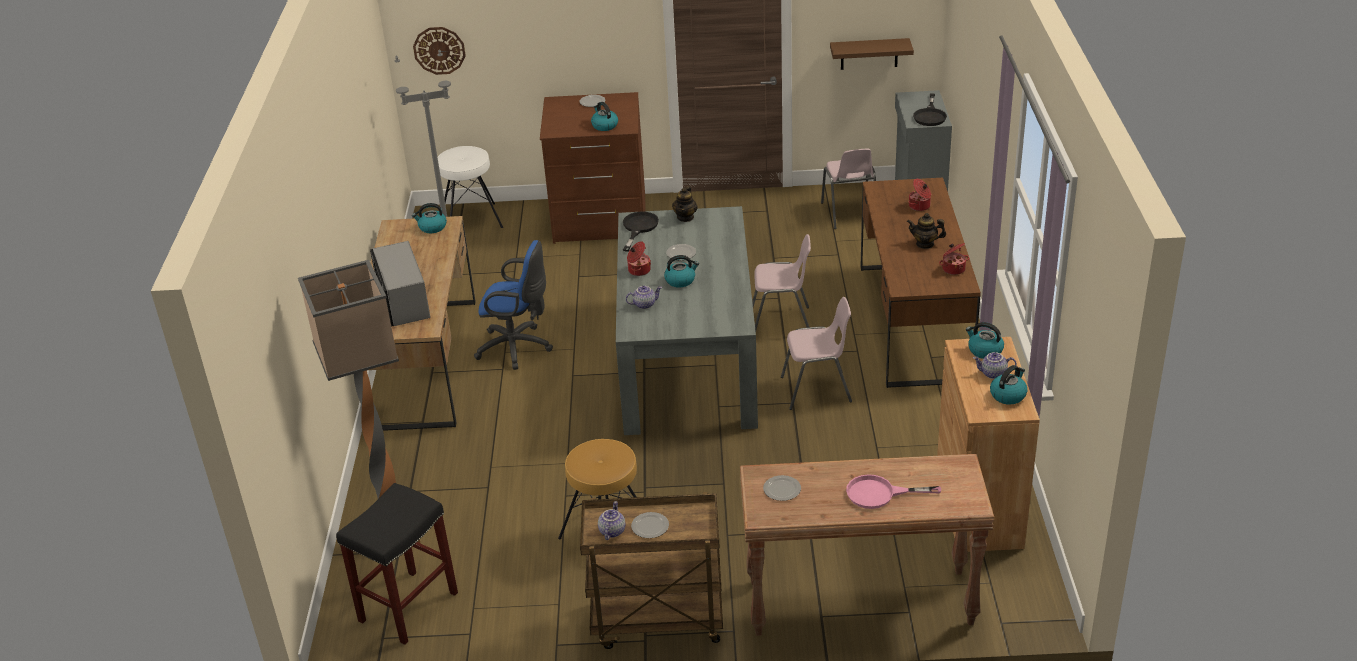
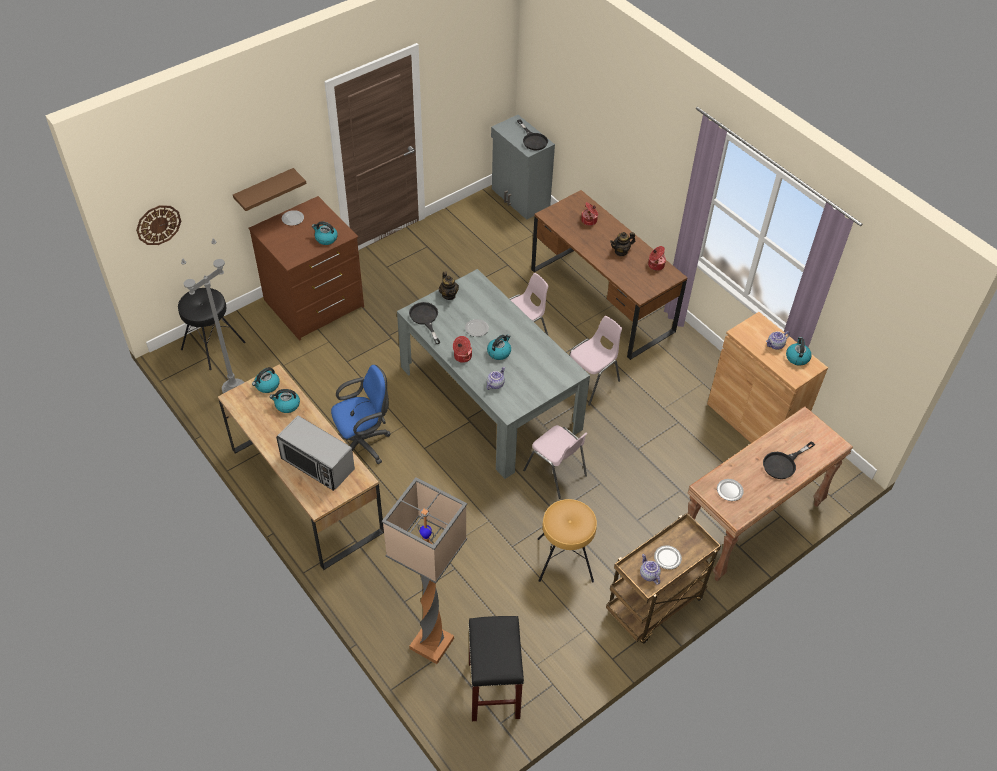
camera: 40 degrees left, 15 degrees up
white stool [438,146,503,228] -> black stool [178,288,246,370]
pink chair [821,149,876,229] -> pink chair moved to [523,425,588,499]
brown shelf [830,38,914,70] -> brown shelf moved to [233,168,307,211]
pink frying pan [846,474,941,509] -> black frying pan [763,441,815,479]
kettle [966,322,1004,359] -> kettle moved to [269,389,300,413]

